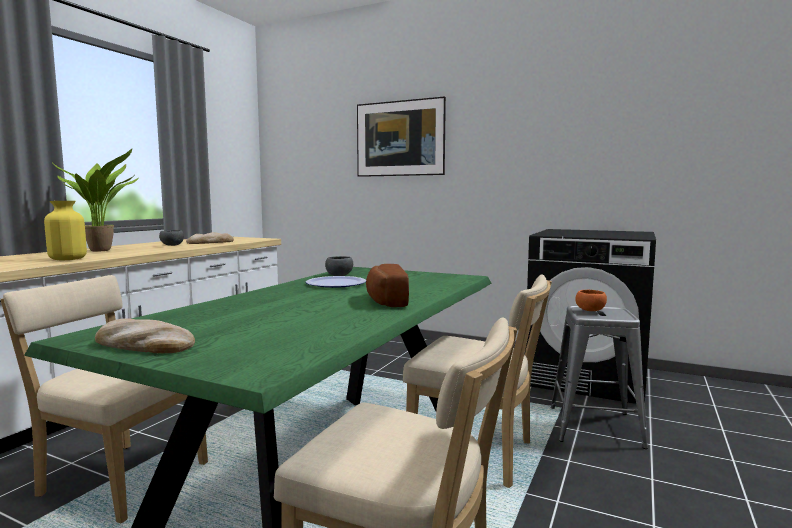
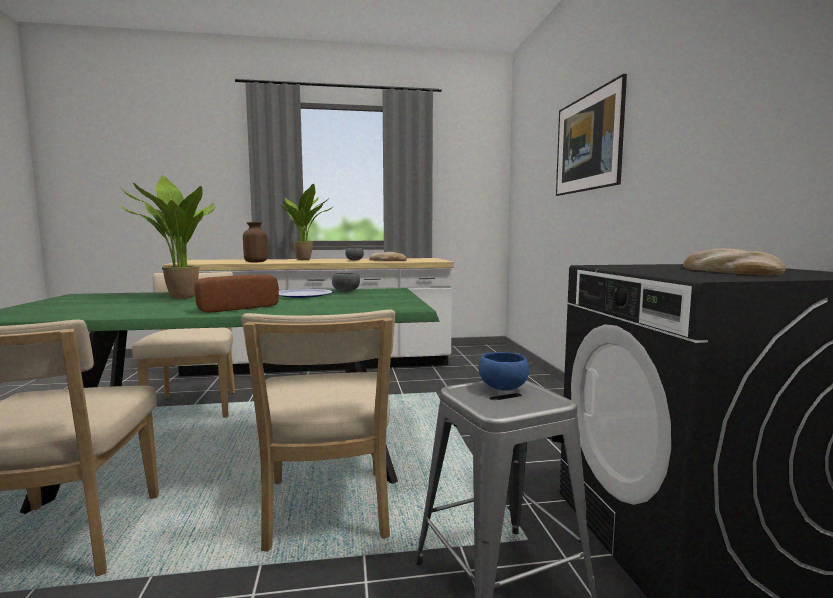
camera: 55 degrees right, 0 degrees up
yellow vase [44,201,87,260] -> brown vase [243,222,268,262]
bread [95,318,195,353] -> bread moved to [683,248,785,275]
orange bowl [575,290,607,311] -> blue bowl [479,352,529,391]
none -> potted plant [119,175,216,299]

